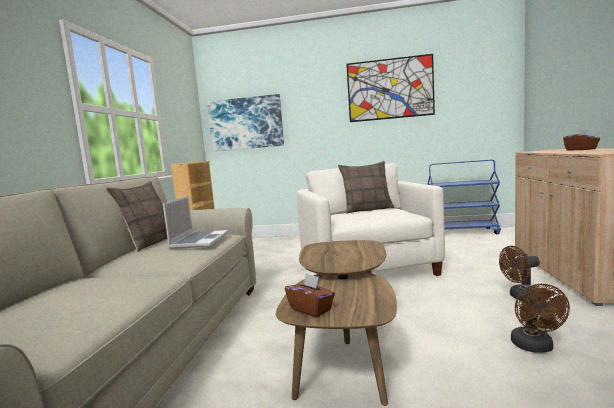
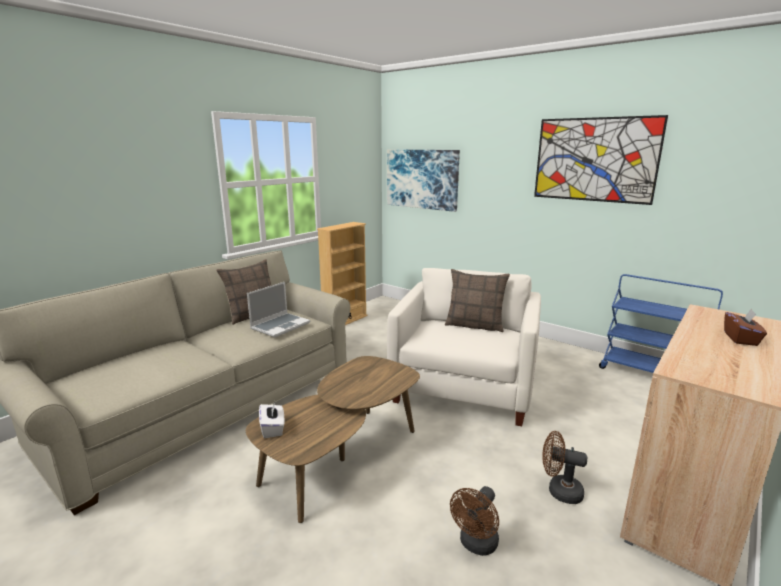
camera: 30 degrees right, 10 degrees up
brown tissue box [285,273,335,317] -> white tissue box [259,401,285,438]

